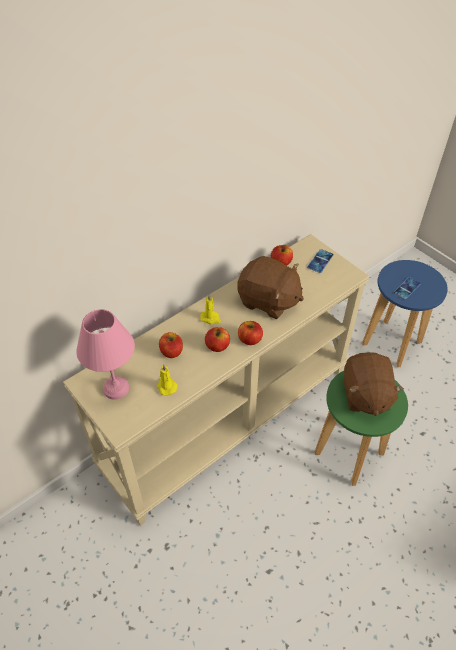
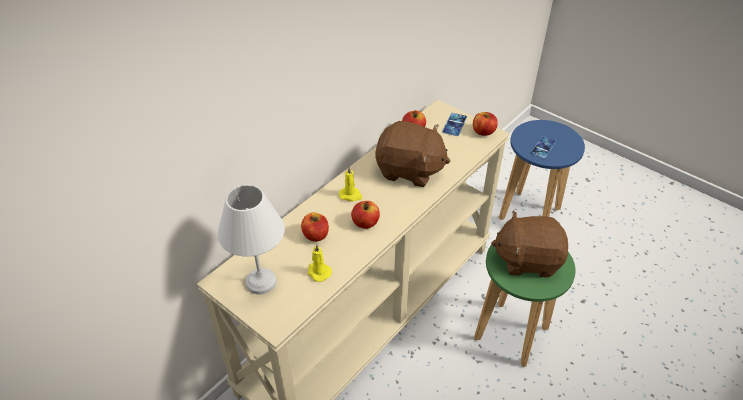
camera: 10 degrees left, 5 degrees down
pink table lamp [76,309,135,400] -> white table lamp [218,185,285,294]
apple [238,321,263,345] -> apple moved to [473,112,498,136]
brown plush toy [344,352,404,416] -> brown plush toy turned 105 degrees clockwise [491,210,568,278]

